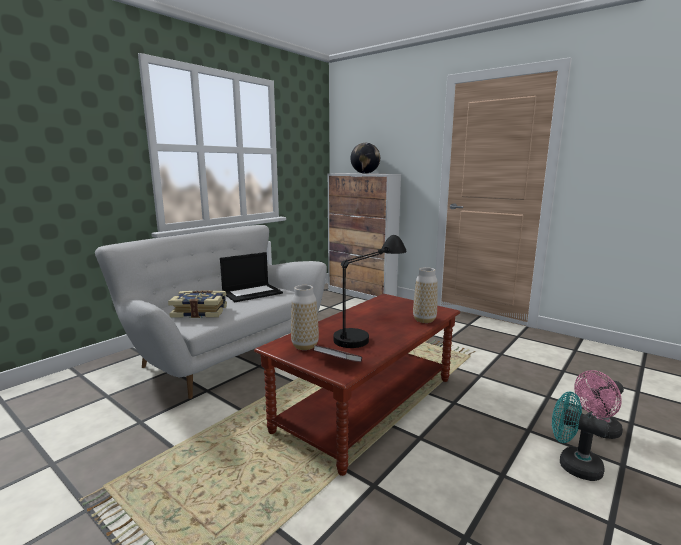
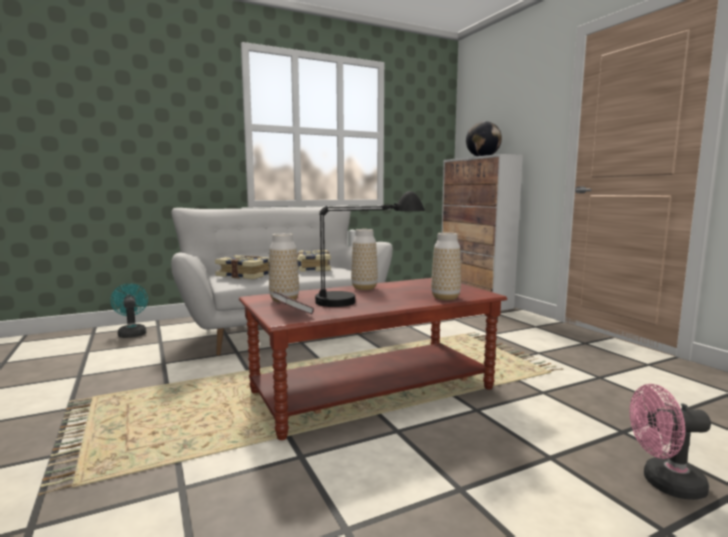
camera: 25 degrees right, 5 degrees down
laptop [220,252,283,302] -> book [297,250,331,272]
turquoise fan [552,391,609,481] -> turquoise fan moved to [110,283,148,338]
none -> vase [351,229,378,290]

